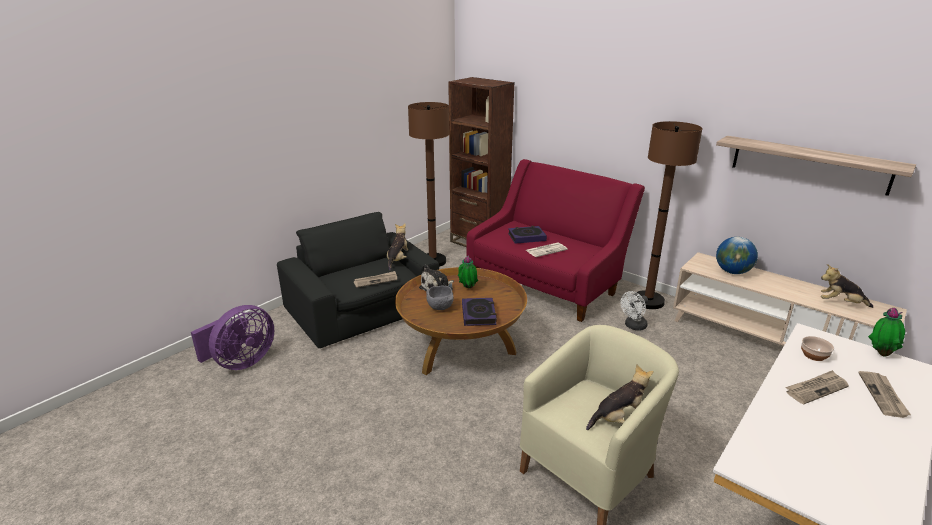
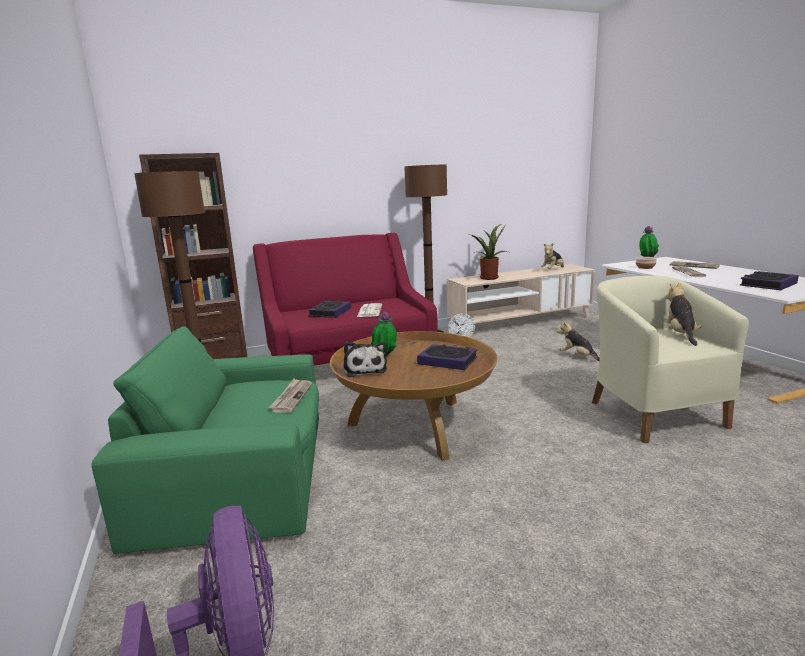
camera: 60 degrees left, 10 degrees down
black armchair [277,212,439,348] -> green armchair [91,326,319,554]
plush toy [387,224,408,271] -> plush toy moved to [557,320,600,361]
grey bowl [426,286,454,310] -> none
shelf [716,136,916,196] -> none
globe [716,237,758,274] -> potted plant [471,224,508,280]
none -> book [740,271,799,290]

